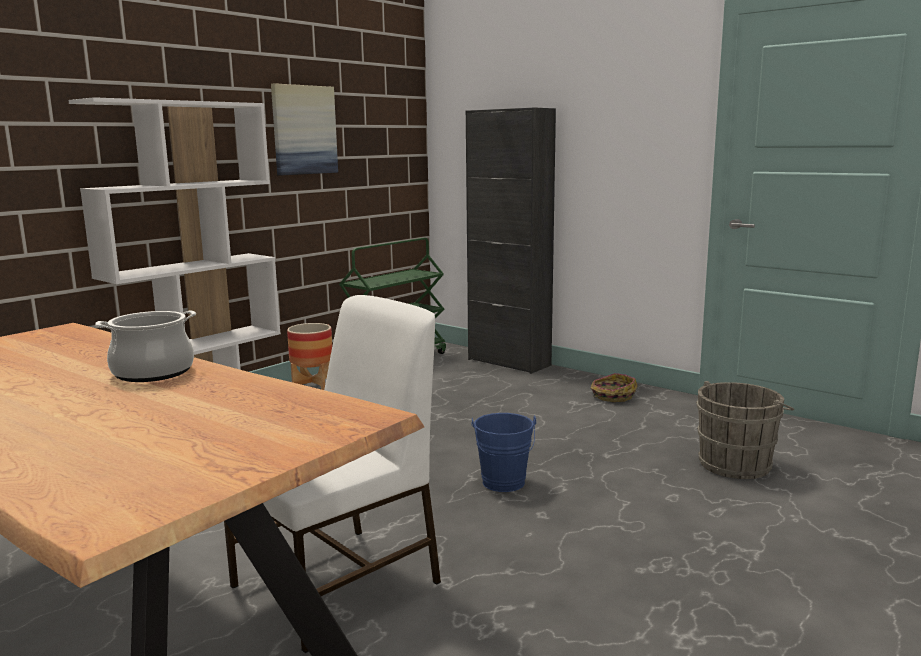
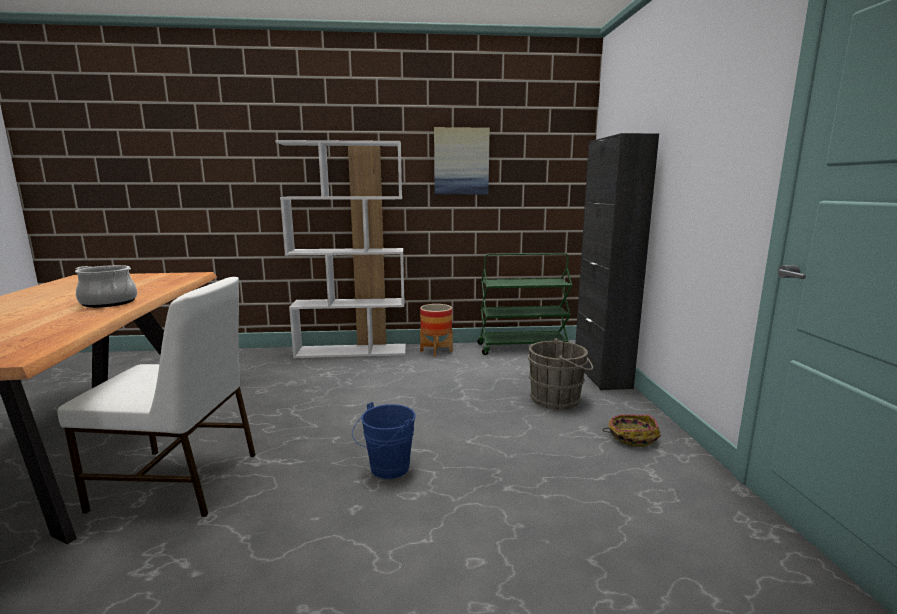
camera: 45 degrees right, 0 degrees up
grey bucket [696,381,794,479] -> grey bucket moved to [528,338,593,410]

